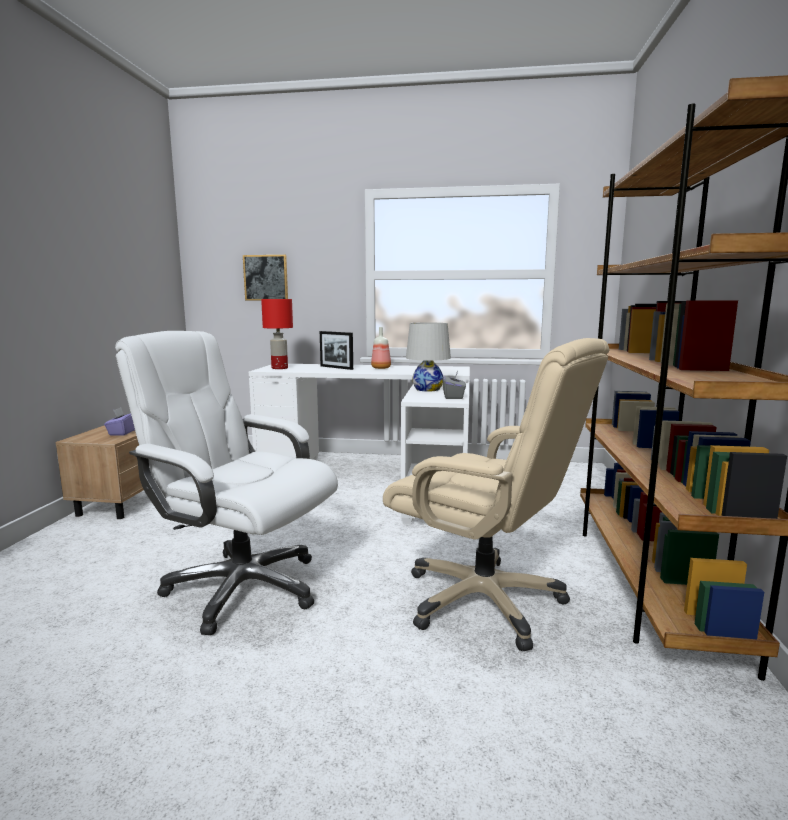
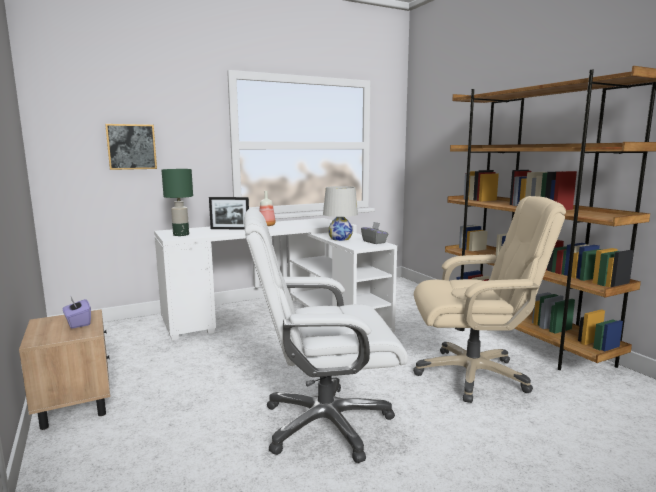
camera: 35 degrees left, 0 degrees up
red table lamp [261,299,293,369] -> green table lamp [162,169,193,236]

